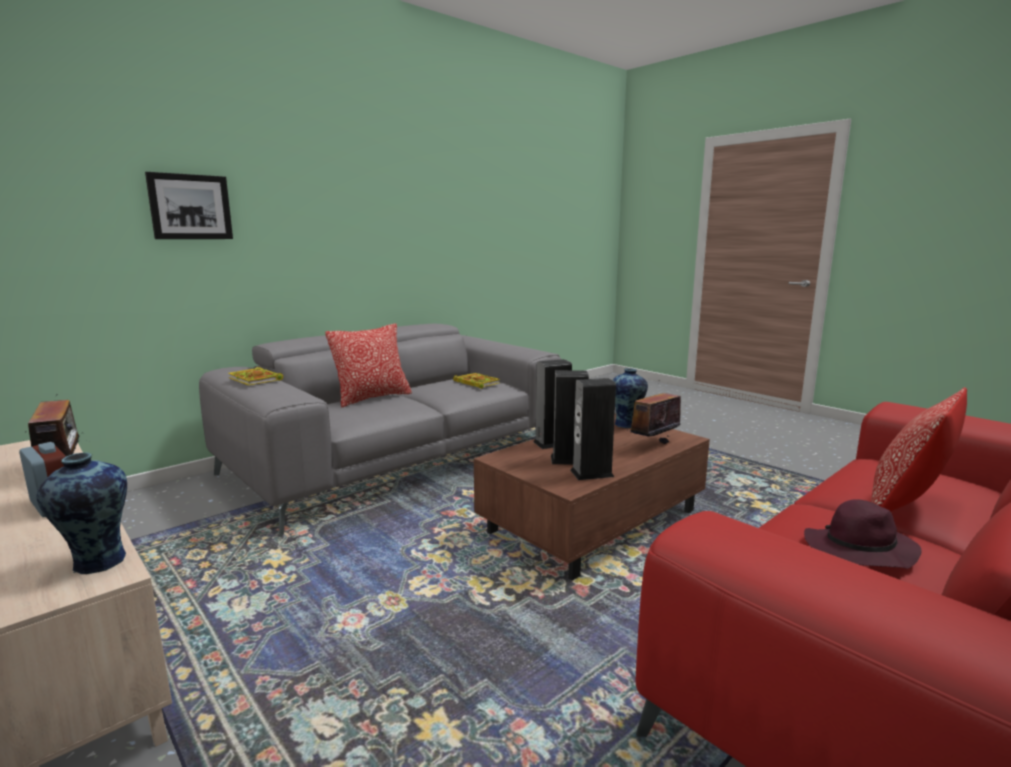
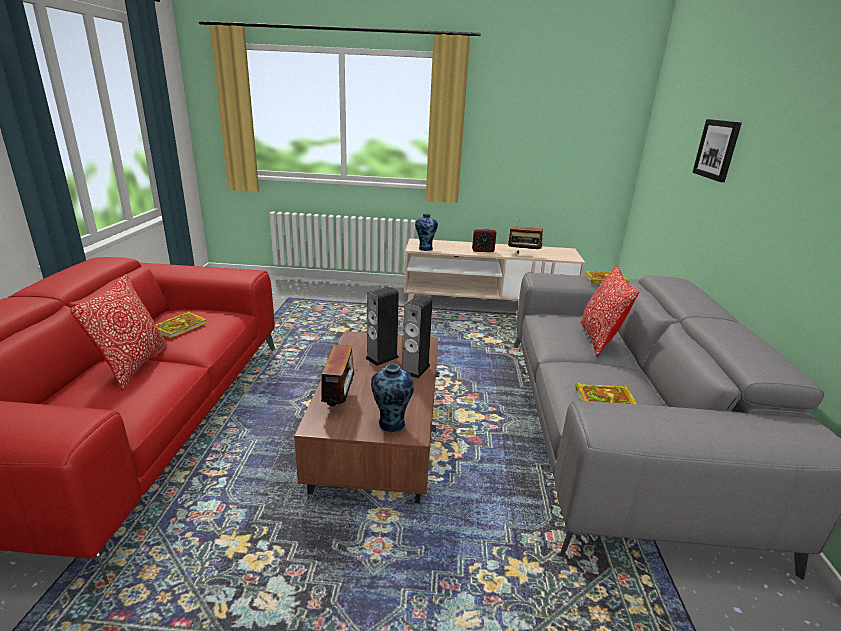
camera: 135 degrees right, 10 degrees up
speaker [570,378,616,480] -> none
purple hat [804,499,922,569] -> book [156,311,207,338]

